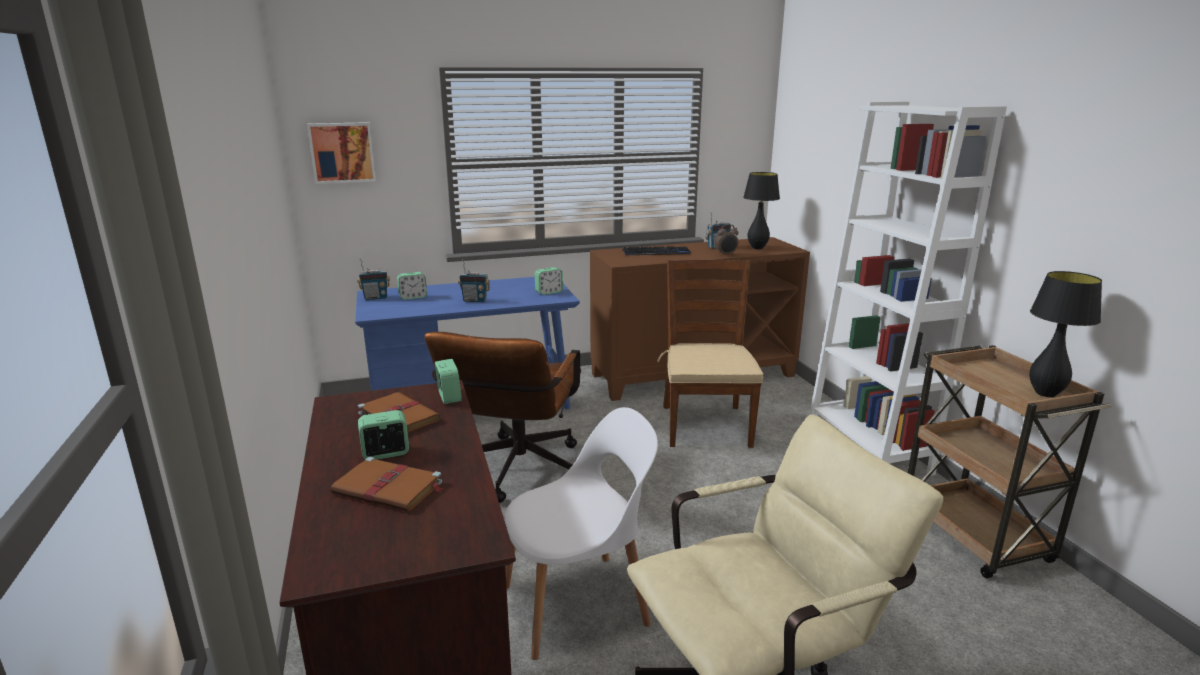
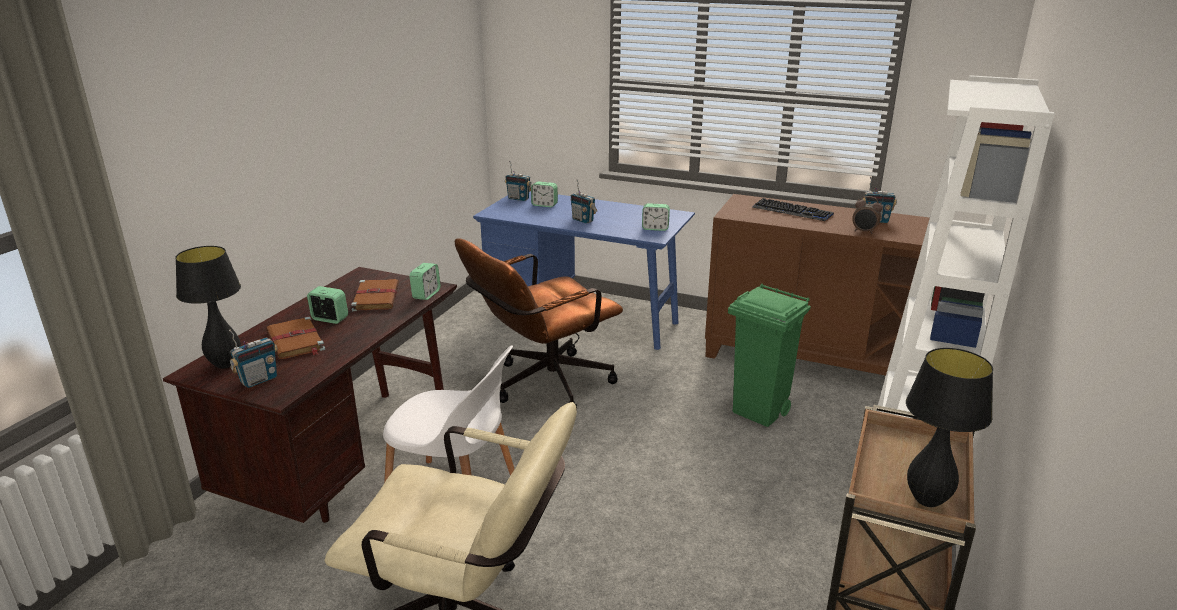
camera: 40 degrees right, 5 degrees up
picture [307,122,376,184] -> none
brown chair [657,260,763,448] -> green trash can [728,284,811,427]
black table lamp [743,172,780,249] -> black table lamp moved to [175,246,241,369]
none -> radio [229,329,278,388]

